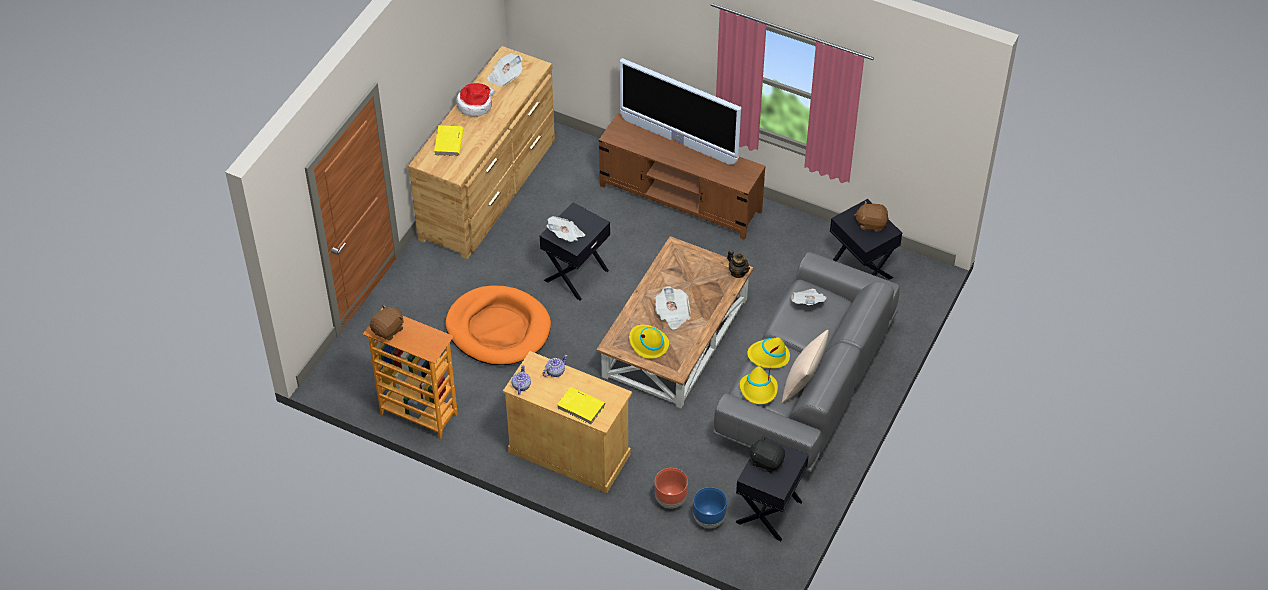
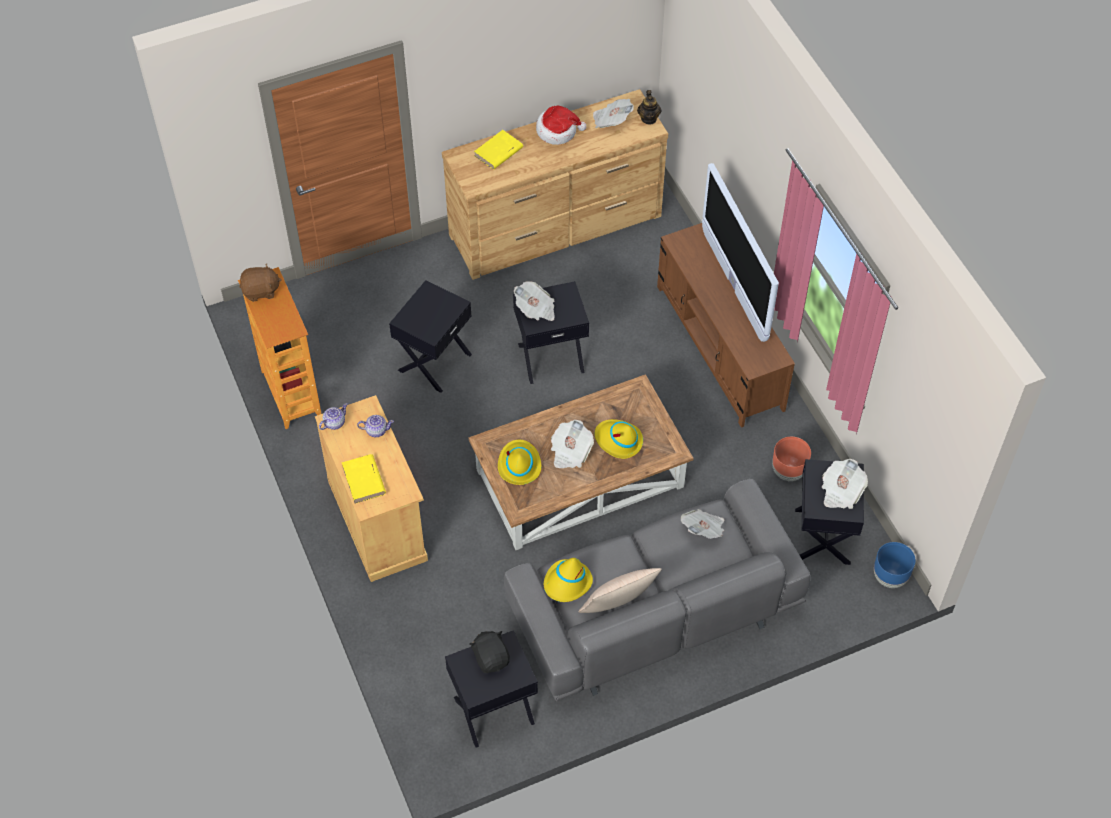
camera: 40 degrees right, 5 degrees up
orange dog bed [445,285,551,365] -> black side table [389,280,472,393]
brown planter [655,468,688,509] -> brown planter moved to [772,437,811,481]
blue planter [693,487,727,528] -> blue planter moved to [874,542,916,588]
teapot [727,250,750,278] -> teapot moved to [637,90,662,124]
yellow hat [747,337,790,368] -> yellow hat moved to [595,419,643,459]
brown plush toy [854,201,889,232] -> newspaper [822,459,868,509]

